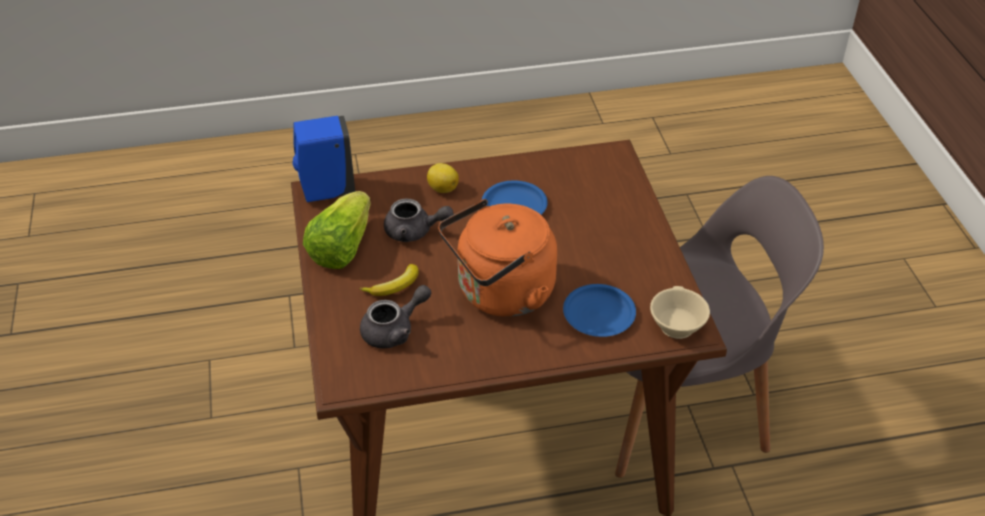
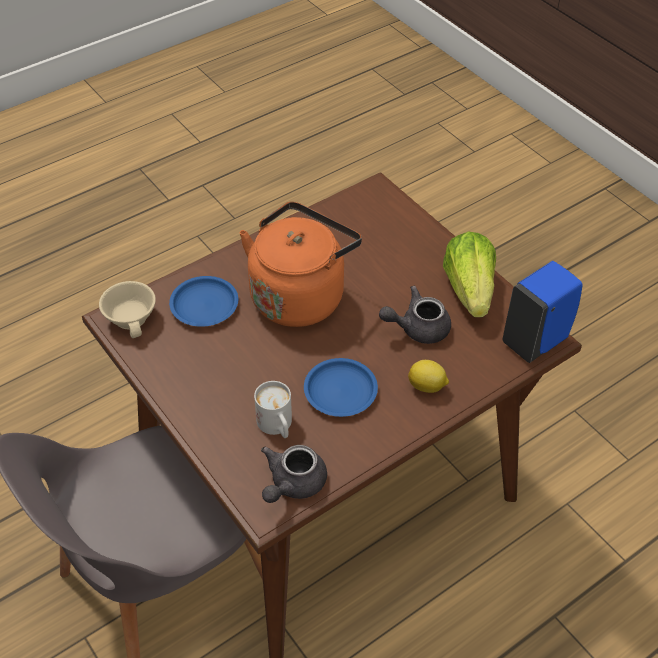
camera: 155 degrees right, 5 degrees up
banana [359,264,419,296] -> none
grey teapot [360,285,431,349] -> grey teapot moved to [261,445,327,503]
none -> white mug [254,381,292,438]

